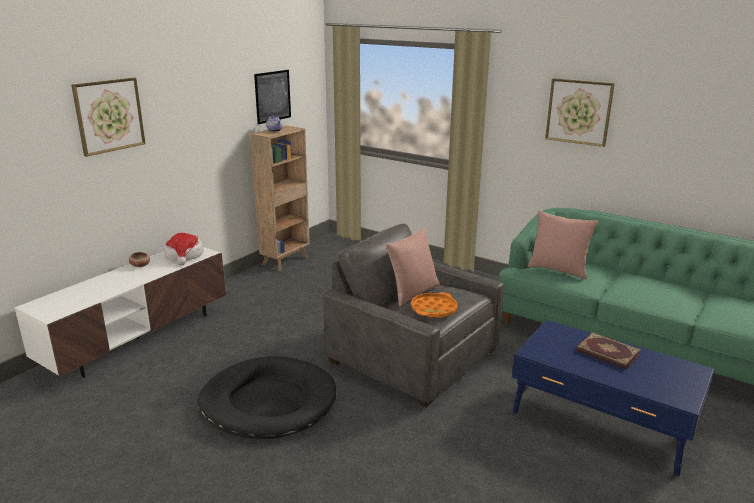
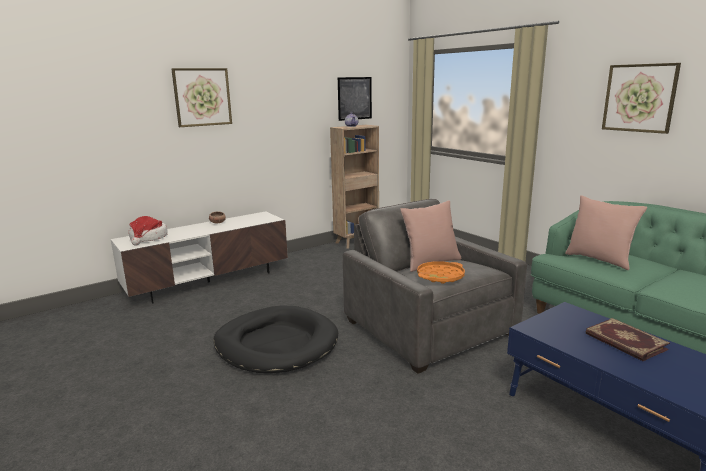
camera: 20 degrees right, 5 degrees down
hat [164,233,203,265] -> hat moved to [129,216,168,246]

